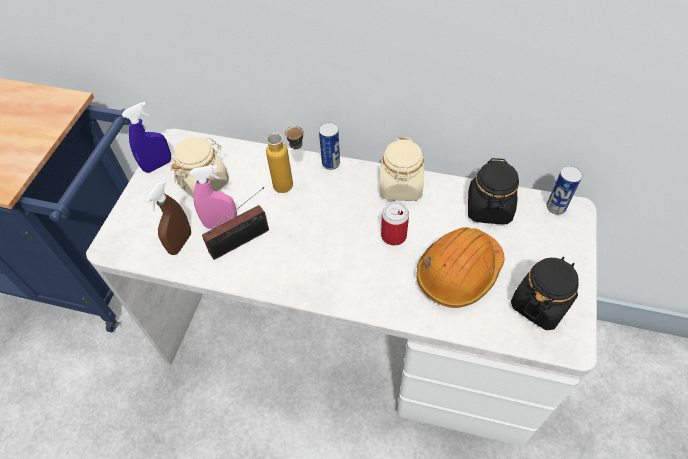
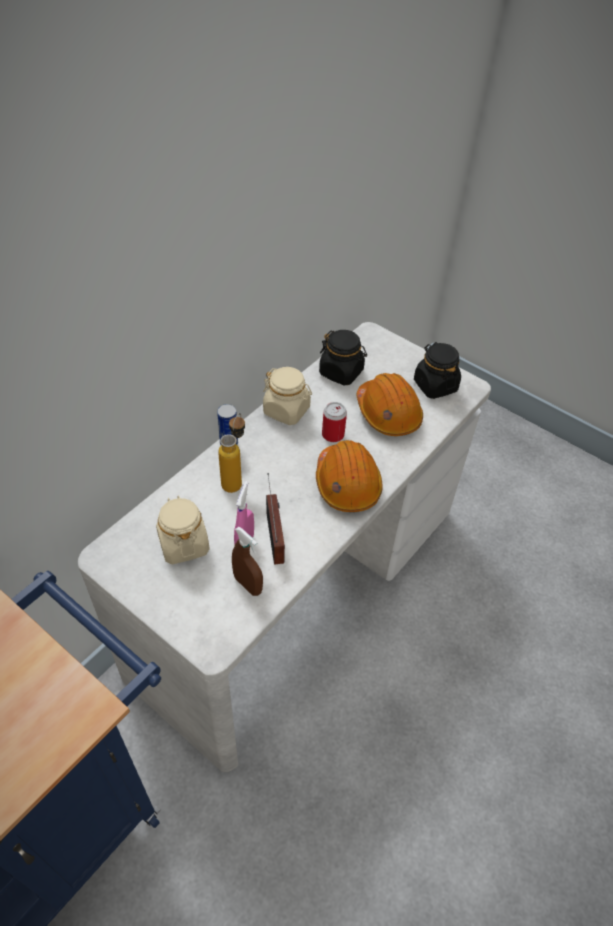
camera: 70 degrees left, 5 degrees down
blue spray bottle [122,102,171,173] -> none
can [547,166,583,214] -> none
none -> orange hard hat [316,440,383,512]

